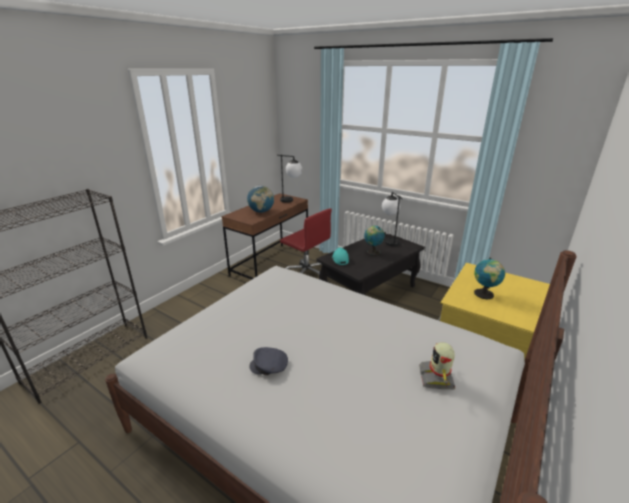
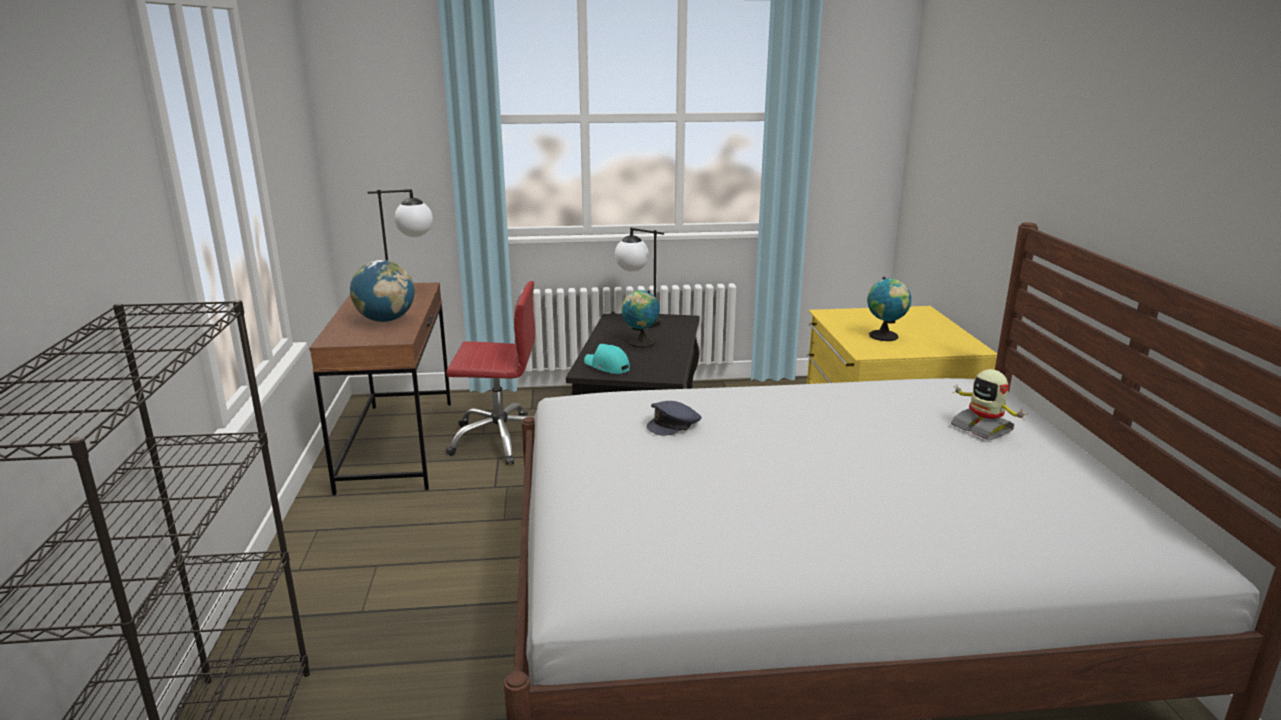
camera: 40 degrees left, 5 degrees down
grey cap [249,347,288,375] -> grey cap moved to [646,401,702,436]

